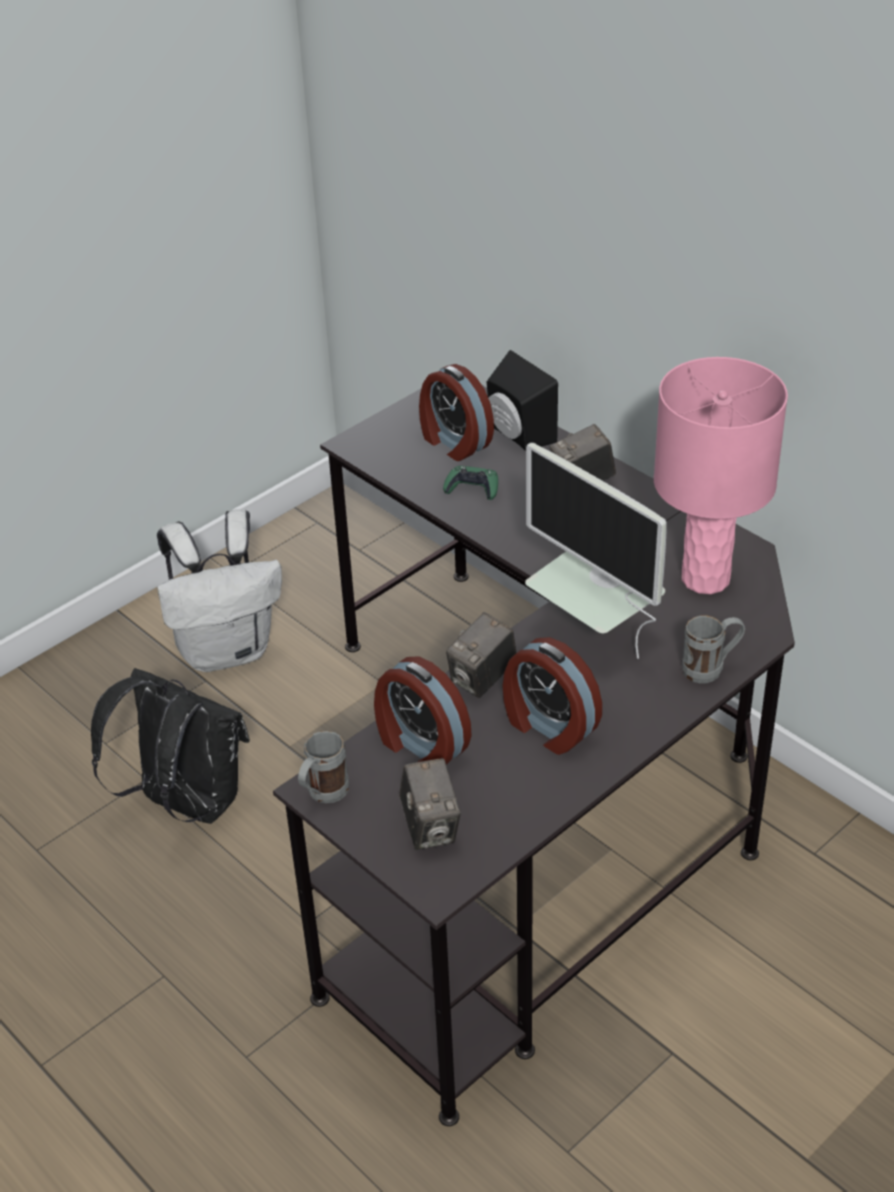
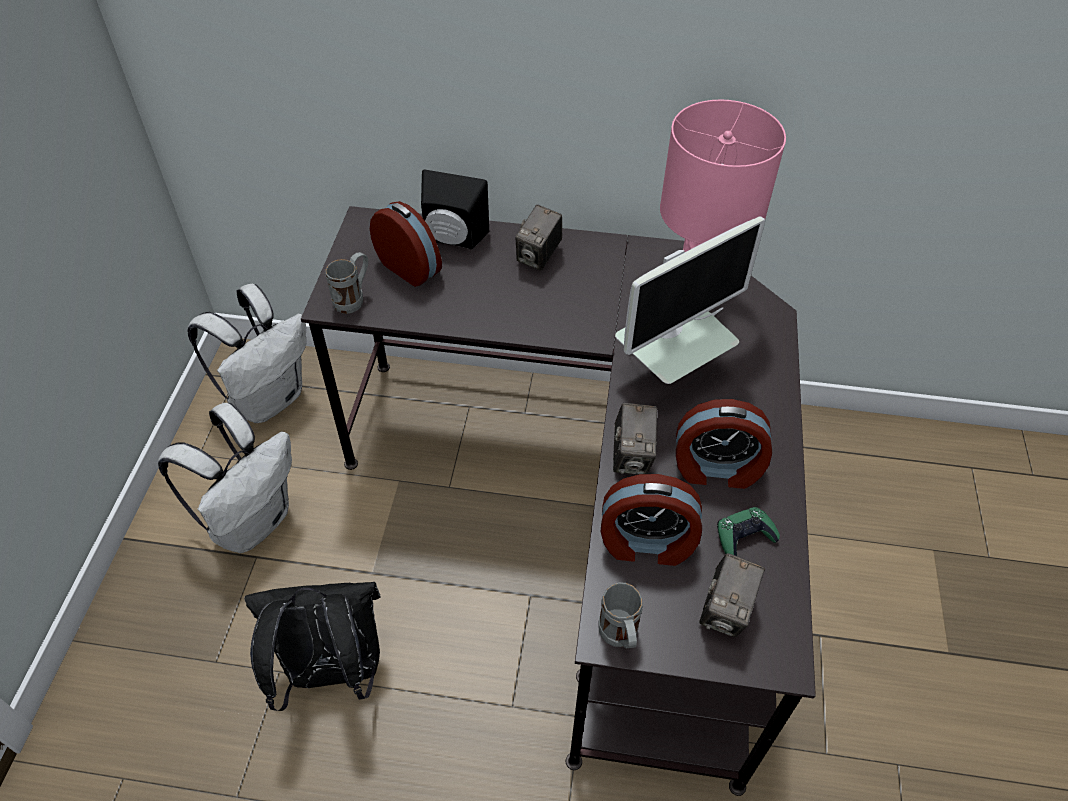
camera: 40 degrees left, 10 degrees up
camera [399,758,461,850] -> camera turned 75 degrees clockwise [699,553,765,637]
alarm clock [419,364,494,461] -> alarm clock turned 150 degrees counterclockwise [370,201,442,287]
green game controller [443,466,498,500] -> green game controller moved to [717,507,780,556]
monitor [525,443,667,659] -> monitor turned 45 degrees counterclockwise [615,217,765,384]
grey mug [682,615,745,683] -> grey mug moved to [325,252,368,314]
none -> white backpack [187,284,307,423]

